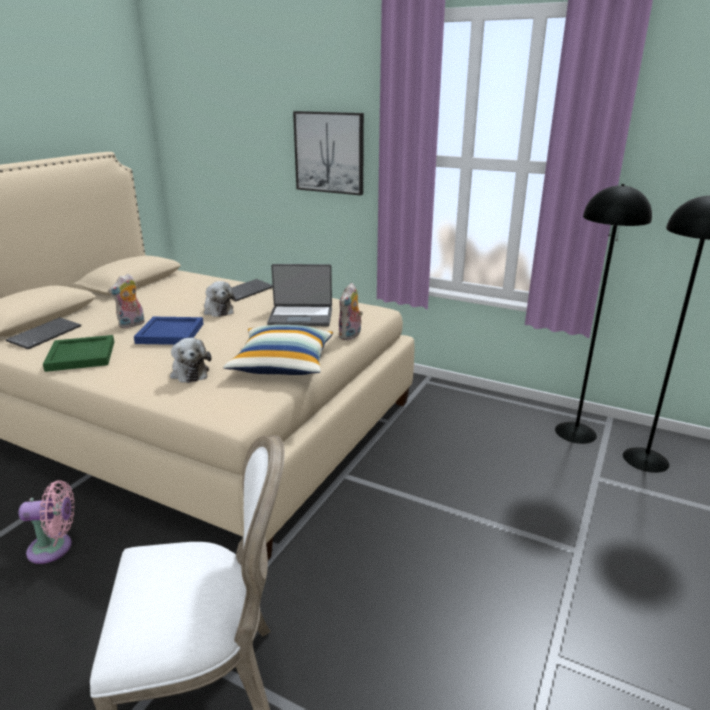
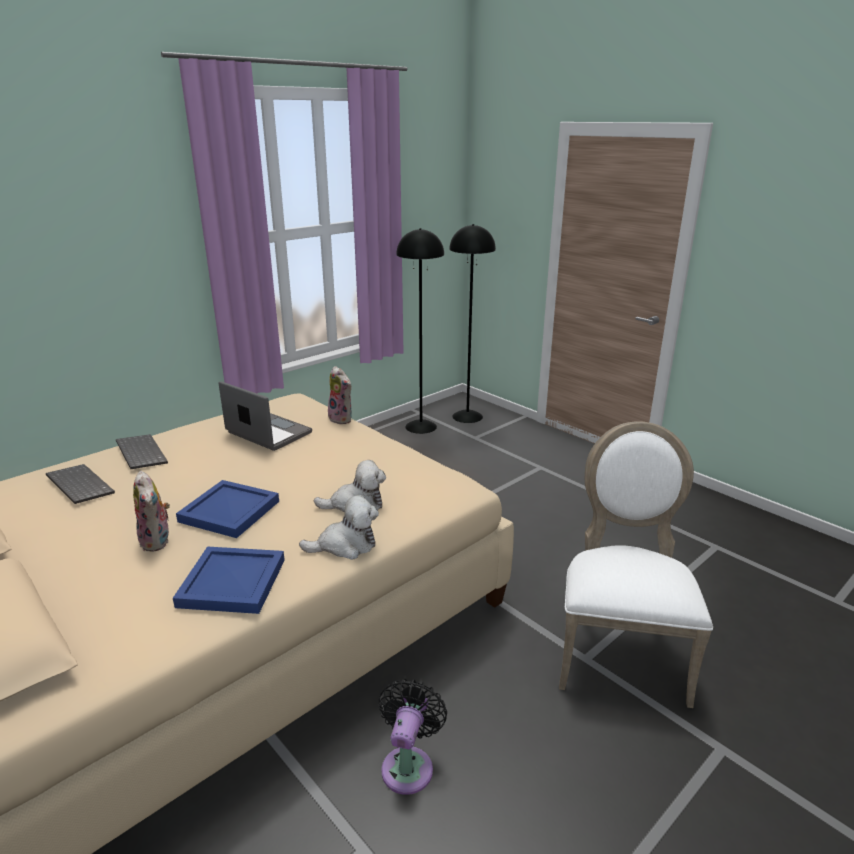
camera: 70 degrees left, 0 degrees up
keyboard [6,317,81,349] -> keyboard moved to [46,464,115,504]
pink fan [18,480,75,564] -> black fan [378,679,447,795]
green tray [43,335,114,372] -> blue tray [173,546,285,614]
plush toy [204,281,235,317] -> plush toy moved to [299,495,379,560]
pillow [223,325,333,375] -> none
laptop [267,264,332,326] -> laptop turned 75 degrees counterclockwise [219,381,312,451]
picture [293,111,364,195] -> none

